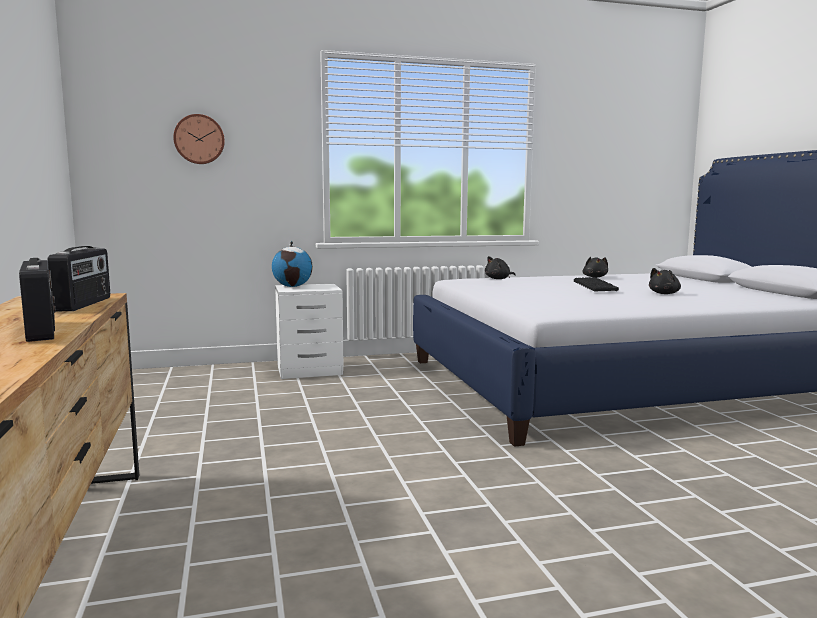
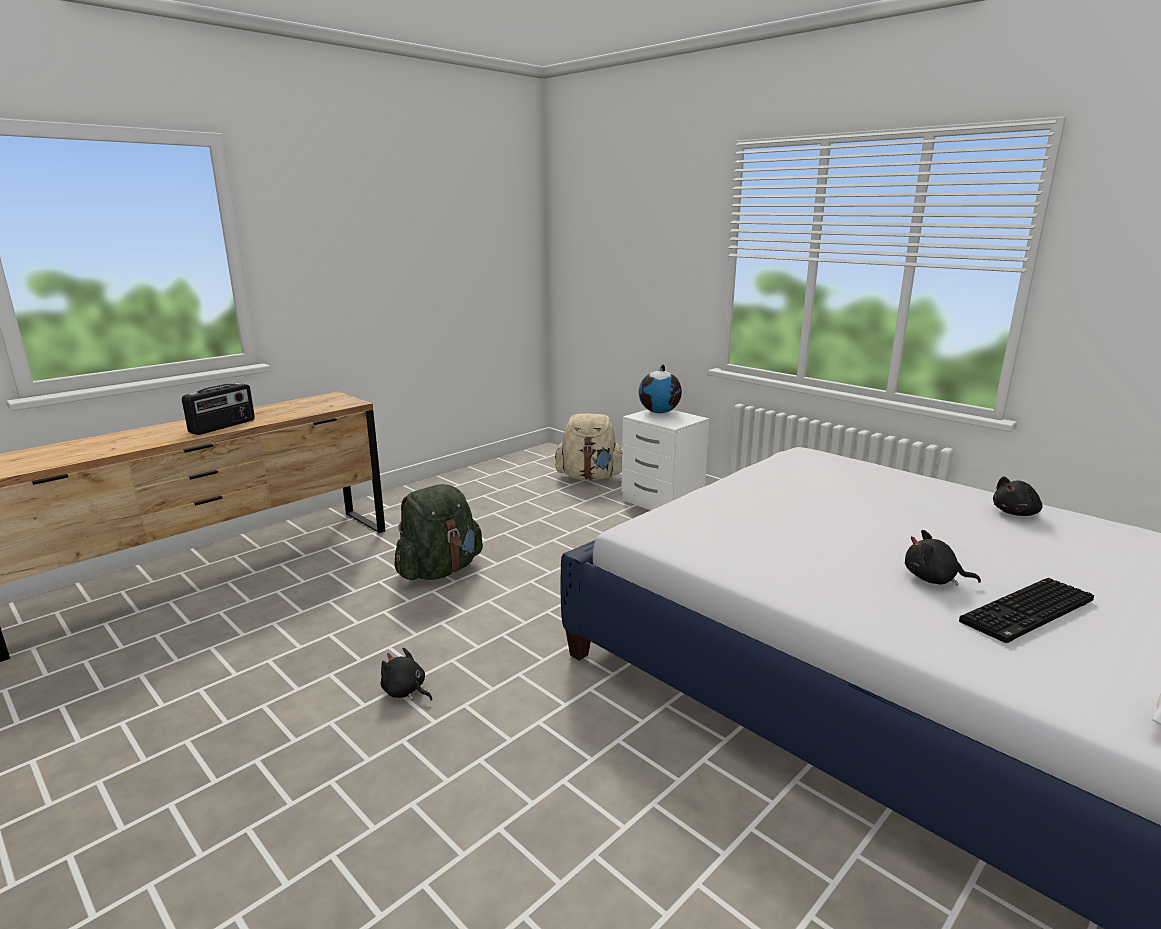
camera: 60 degrees right, 10 degrees up
radio [47,246,110,311] -> none
wall clock [173,114,225,164] -> none
black plush toy [485,256,516,279] -> black plush toy moved to [380,647,432,701]
keyboard [574,277,619,292] -> keyboard moved to [959,578,1094,643]
none -> green backpack [394,484,483,580]
none -> beige backpack [555,413,622,481]

